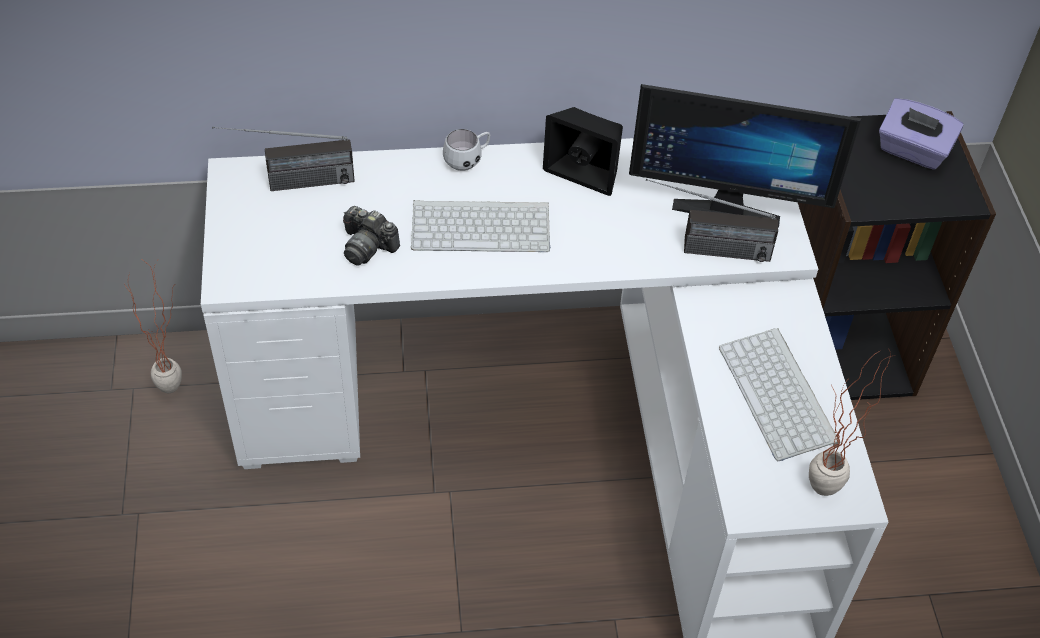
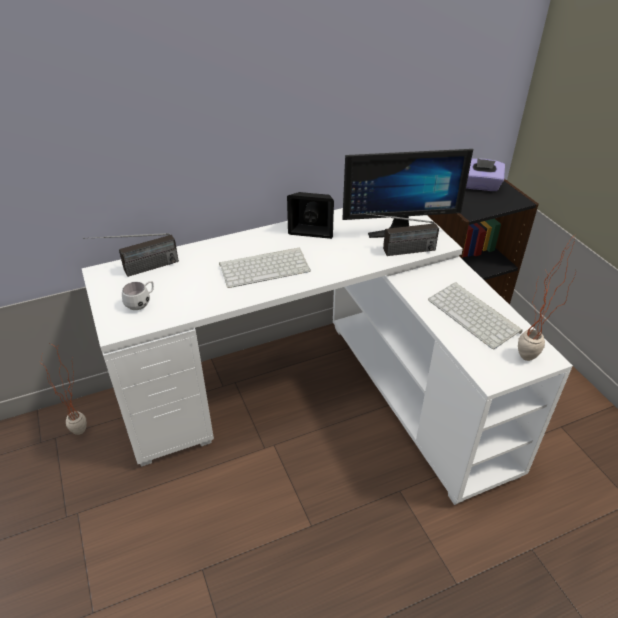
camera: 15 degrees left, 10 degrees down
camera [343,206,400,265] -> none
white mug [443,129,490,171] -> white mug moved to [122,281,154,310]

